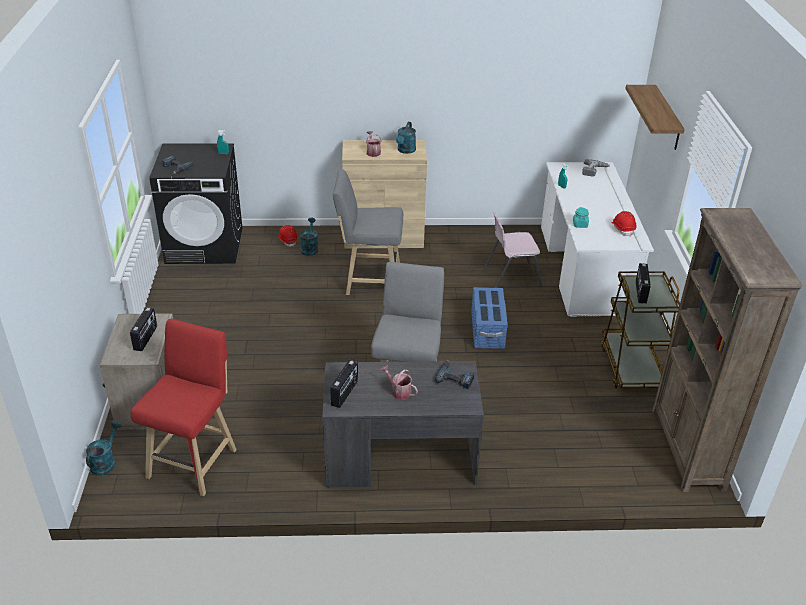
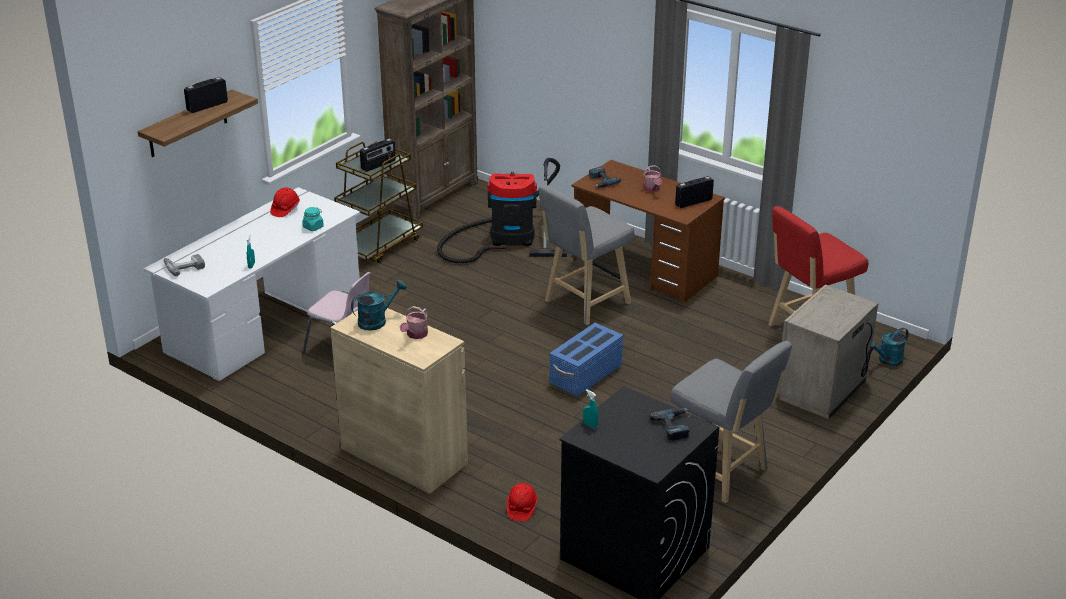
camera: 140 degrees left, 5 degrees down
radio [130,308,157,351] -> radio moved to [184,77,228,113]
turquoise watering can [300,218,318,256] -> none
grey desk [322,361,484,488] -> brown desk [572,160,725,303]
grey stool [333,169,404,295] -> grey stool moved to [670,341,792,503]
blue storage box [471,287,508,349] -> blue storage box moved to [550,323,623,397]
none -> vacuum cleaner [437,158,567,263]

